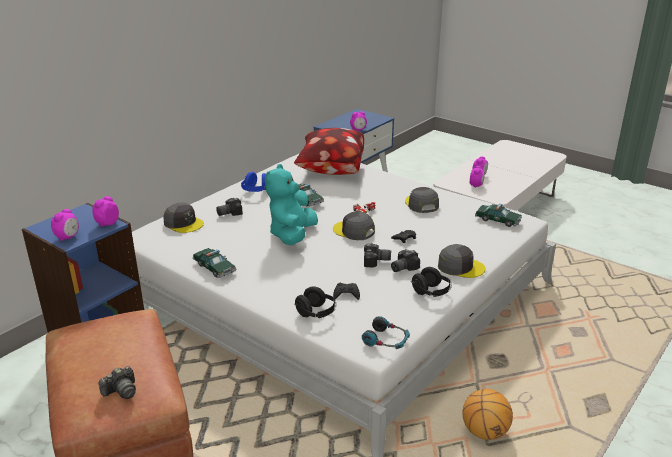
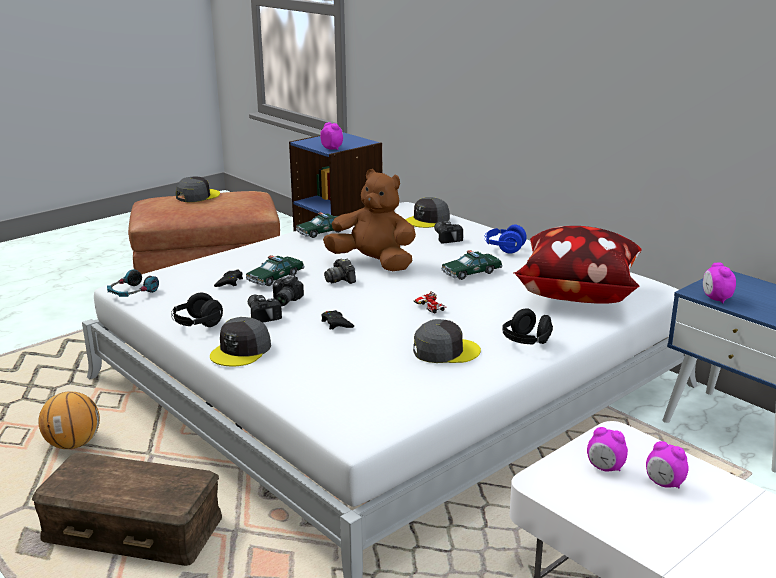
camera: 100 degrees right, 5 degrees down
alarm clock [51,209,79,241] -> none
camera [99,366,136,399] -> camera moved to [324,259,356,284]
turquoise plush toy [265,164,318,245] -> brown plush toy [323,169,416,271]
black headphones [294,286,336,318] -> black headphones moved to [502,308,553,344]
grey cap [333,212,375,240] -> grey cap moved to [176,176,220,202]
toy car [475,204,522,227] -> toy car moved to [246,255,305,286]
none -> brown storage box [32,452,222,566]

